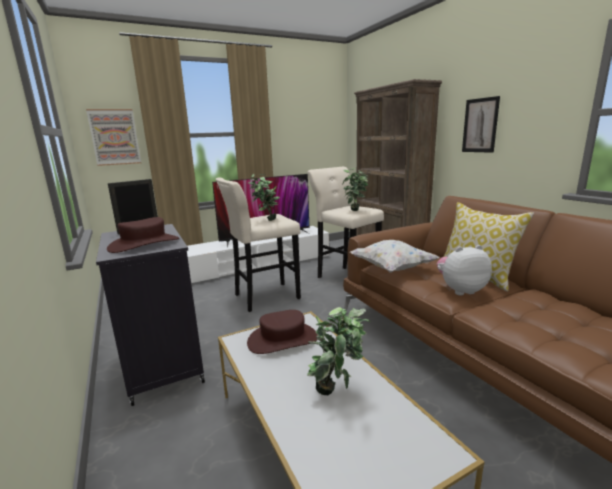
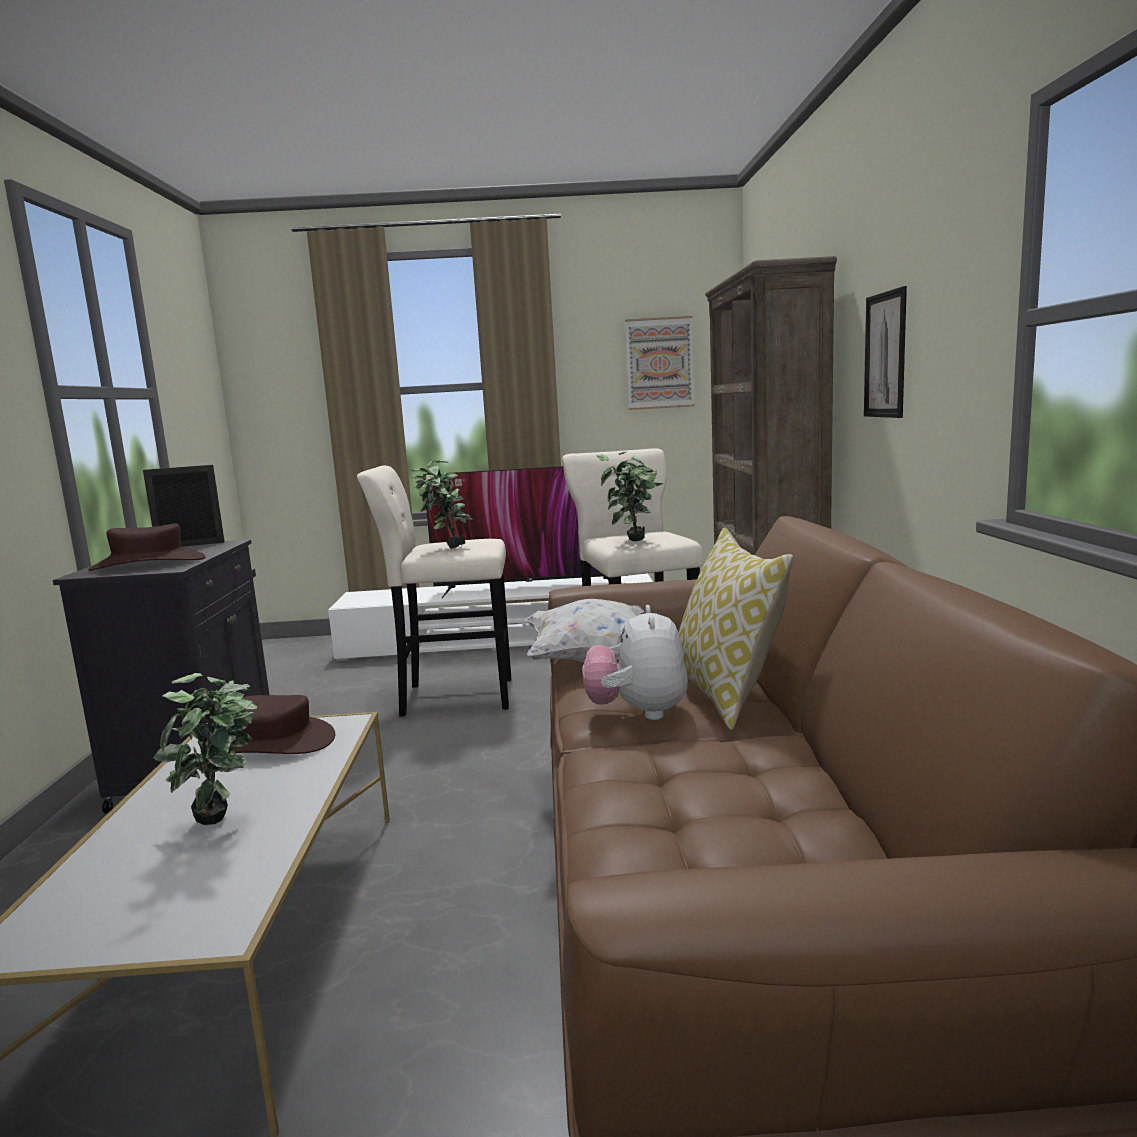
camera: 25 degrees right, 5 degrees down
picture [86,109,141,166] -> picture moved to [625,316,695,410]
plush toy [437,245,492,296] -> plush toy turned 105 degrees counterclockwise [582,605,688,720]

